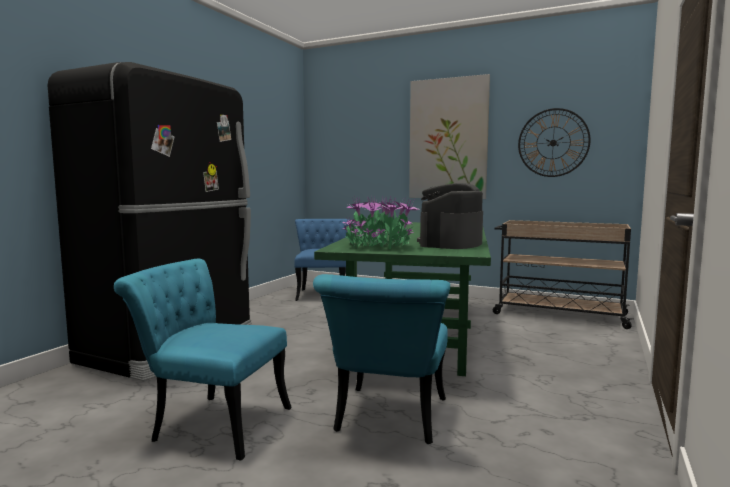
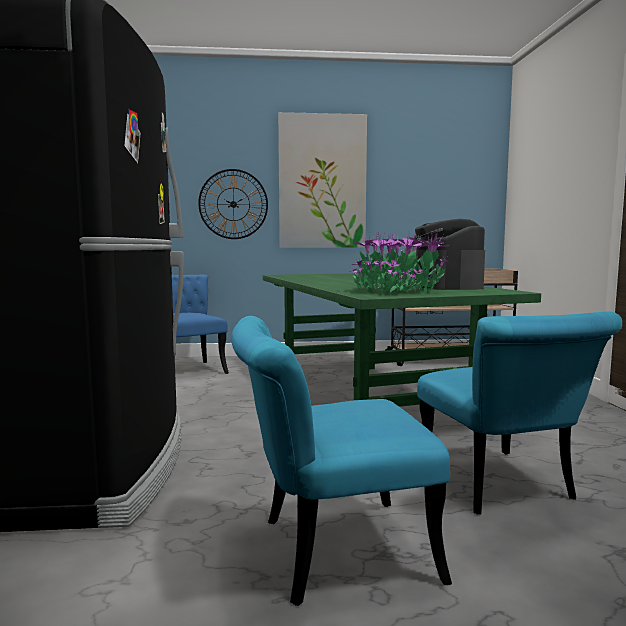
camera: 30 degrees left, 0 degrees up
wall clock [518,108,591,177] -> wall clock moved to [198,169,268,239]

